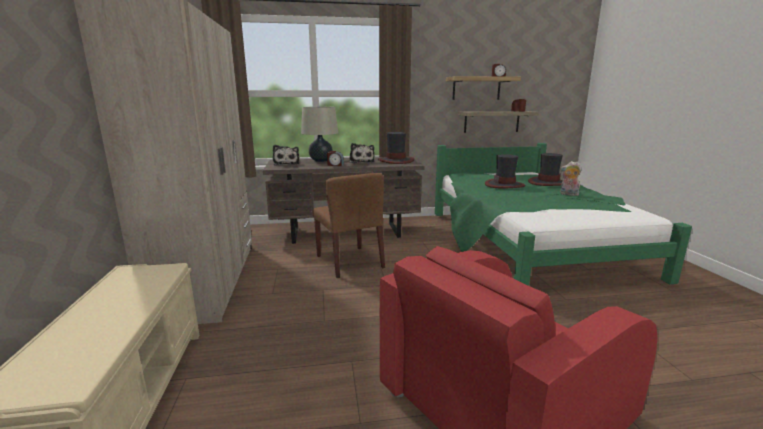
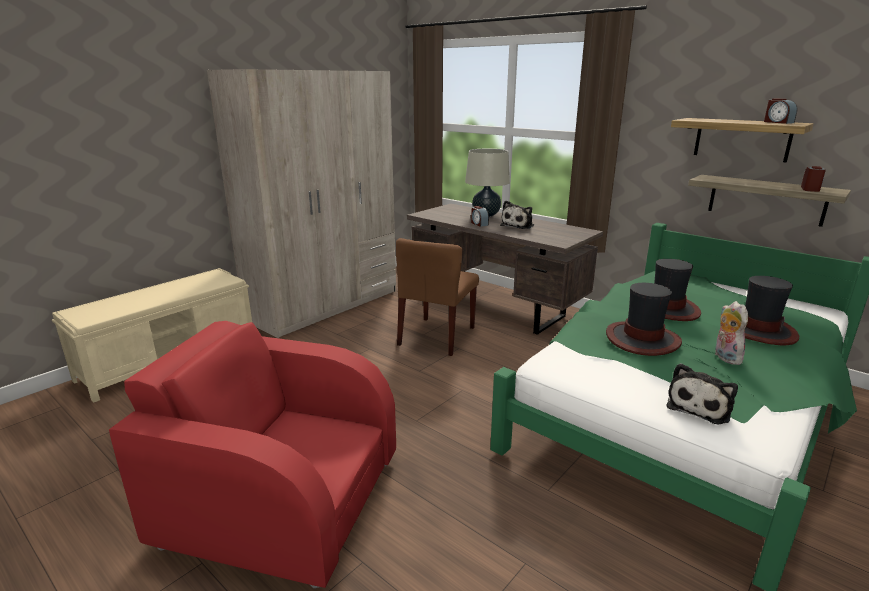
camera: 50 degrees right, 5 degrees up
plush toy [273,145,299,166] -> plush toy moved to [667,363,738,424]
hat [378,132,414,164] -> hat moved to [606,283,682,356]

